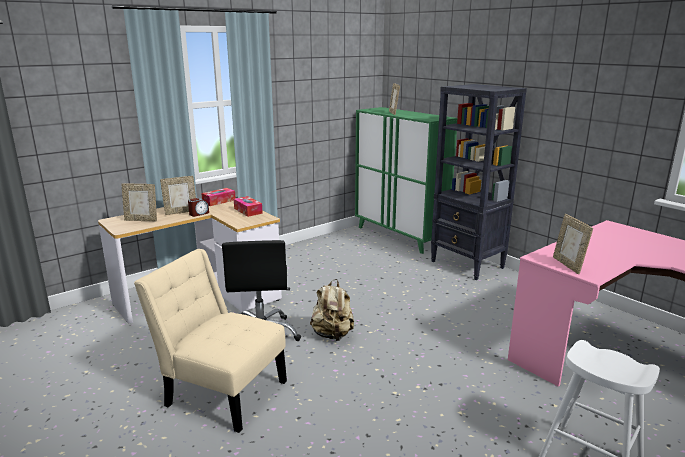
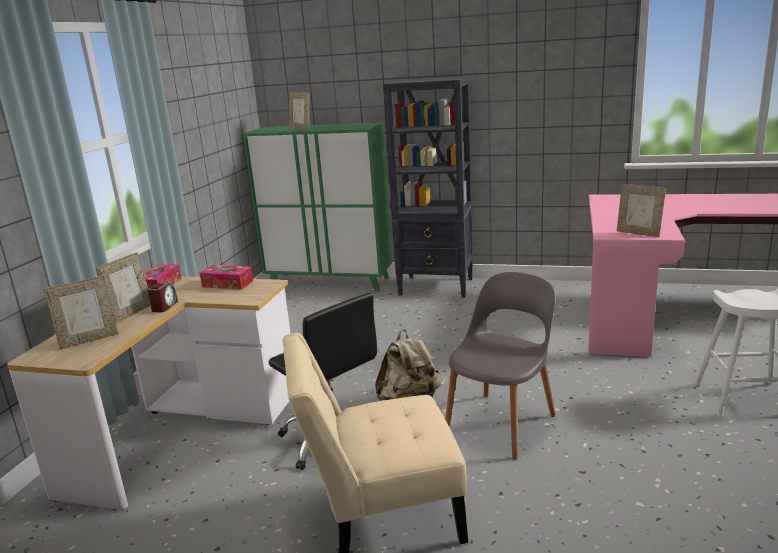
camera: 35 degrees left, 0 degrees up
none -> grey chair [445,272,556,460]

